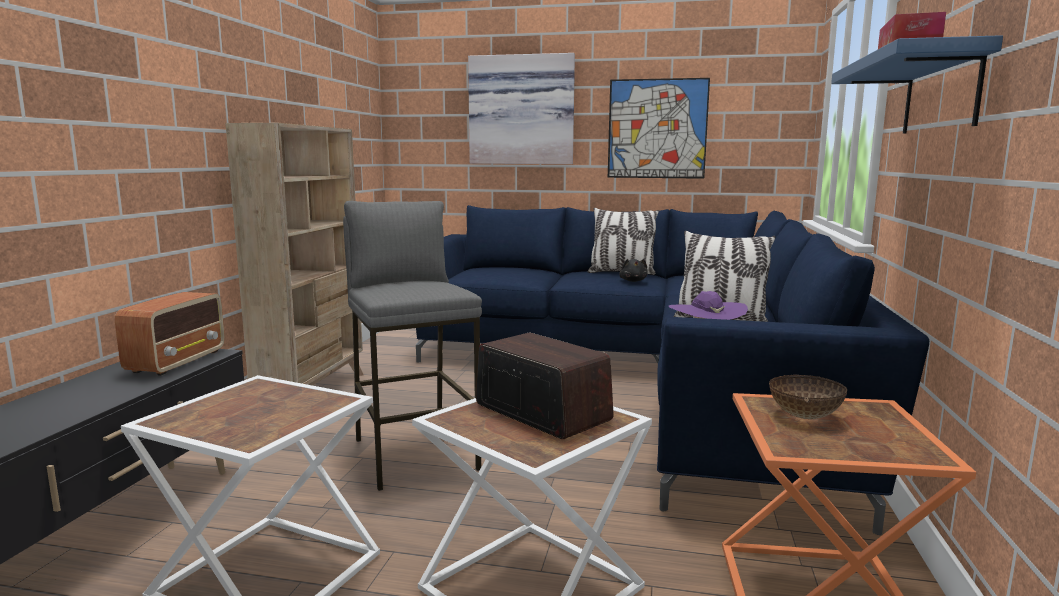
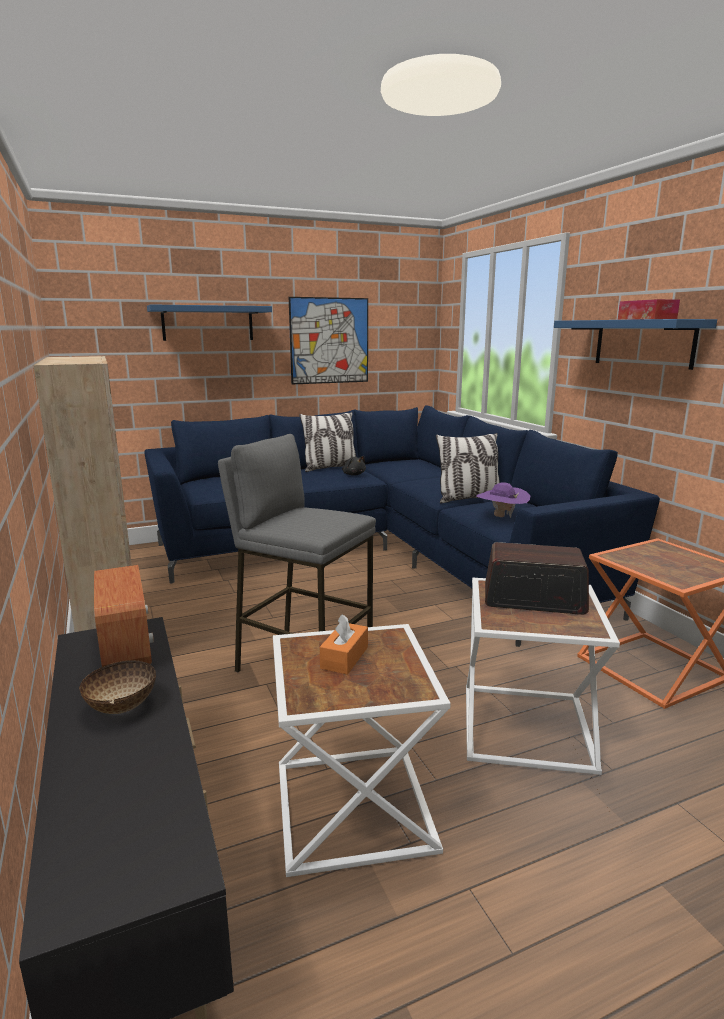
camera: 35 degrees left, 5 degrees up
picture [468,53,575,164] -> blue shelf [147,304,272,341]
bowl [769,375,847,419] -> bowl moved to [79,660,156,714]
none -> orange tissue box [320,614,368,675]

